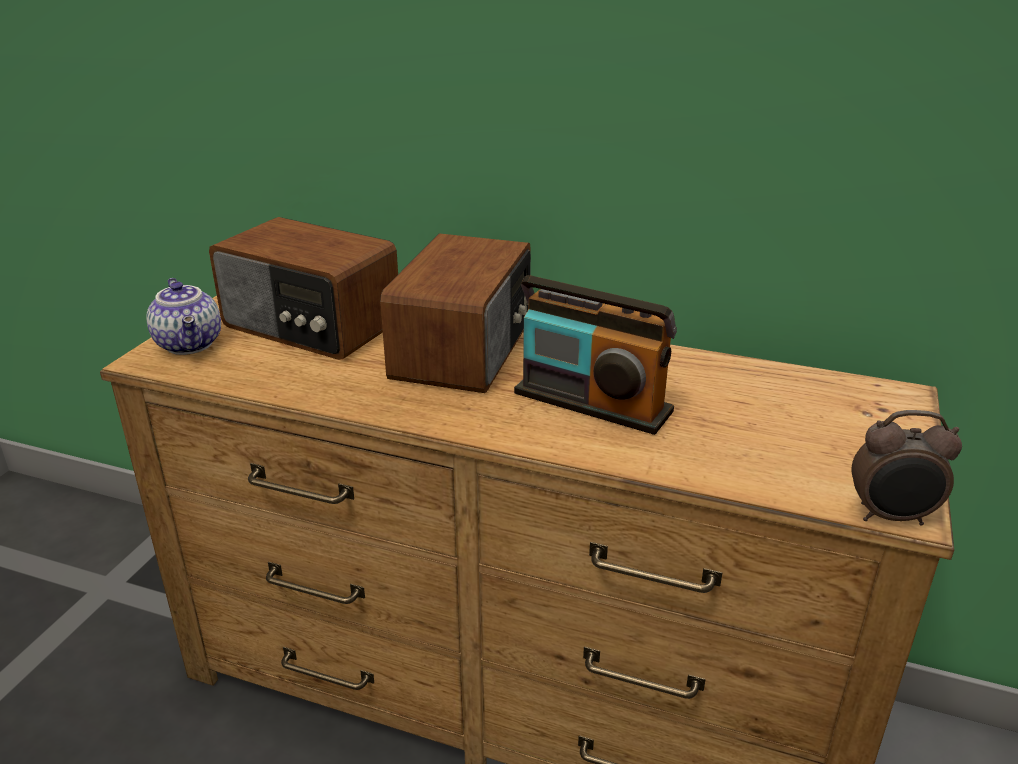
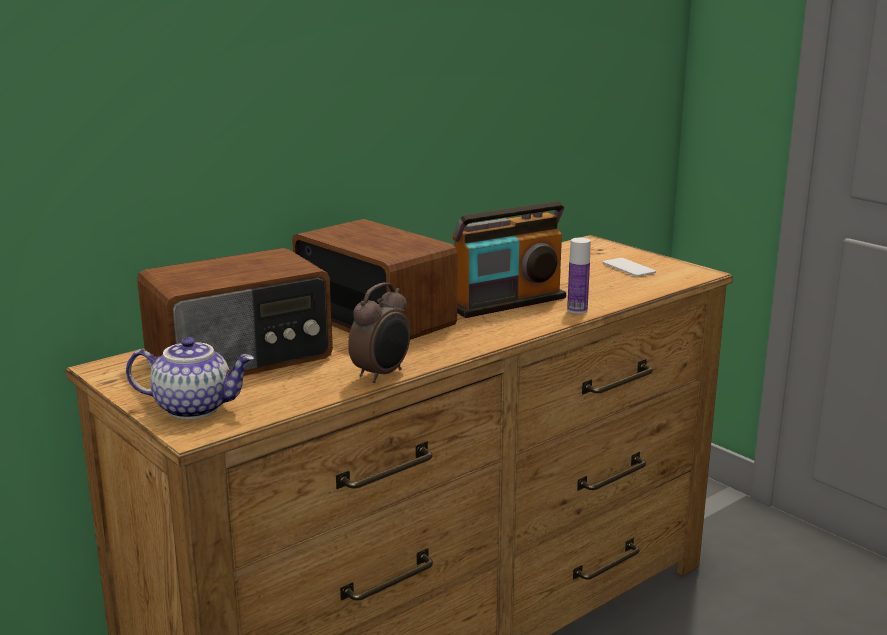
camera: 60 degrees left, 10 degrees down
alarm clock [851,410,962,526] -> alarm clock moved to [348,283,411,383]
none -> bottle [567,238,590,314]
none -> phone [603,258,656,277]

